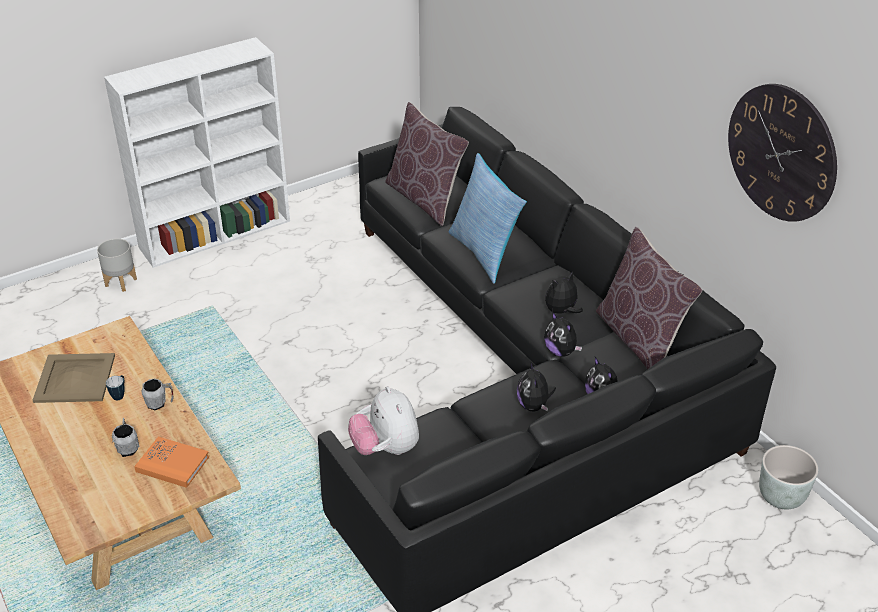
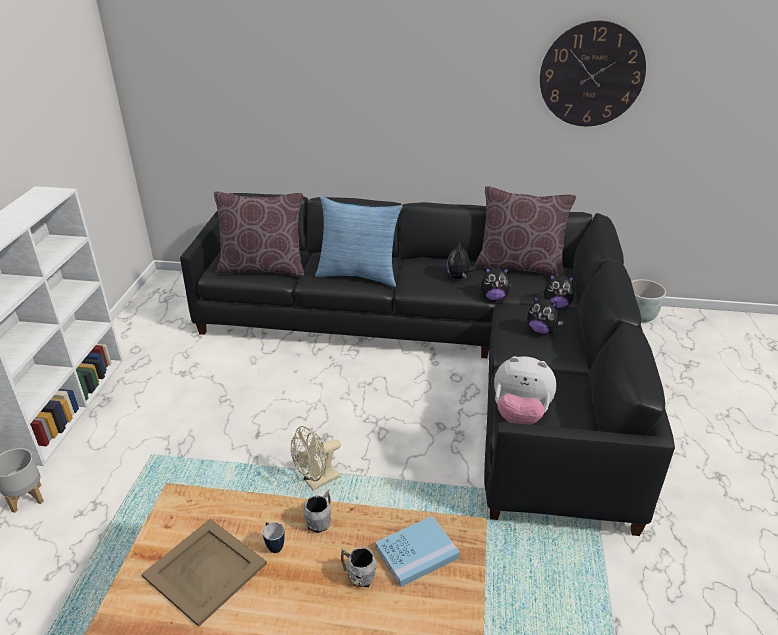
camera: 50 degrees left, 5 degrees down
orange book [134,437,209,488] -> blue book [375,516,460,587]
none -> beige fan [291,426,341,490]

